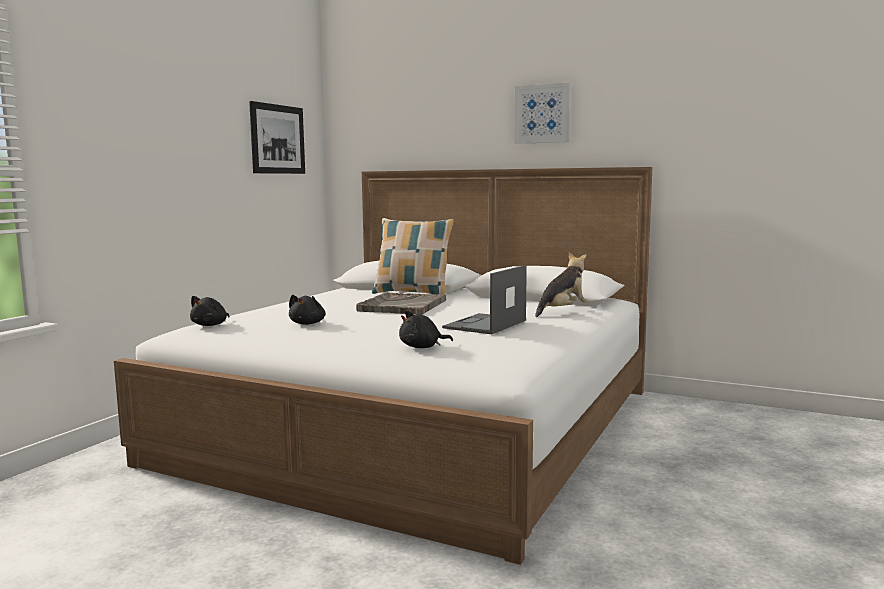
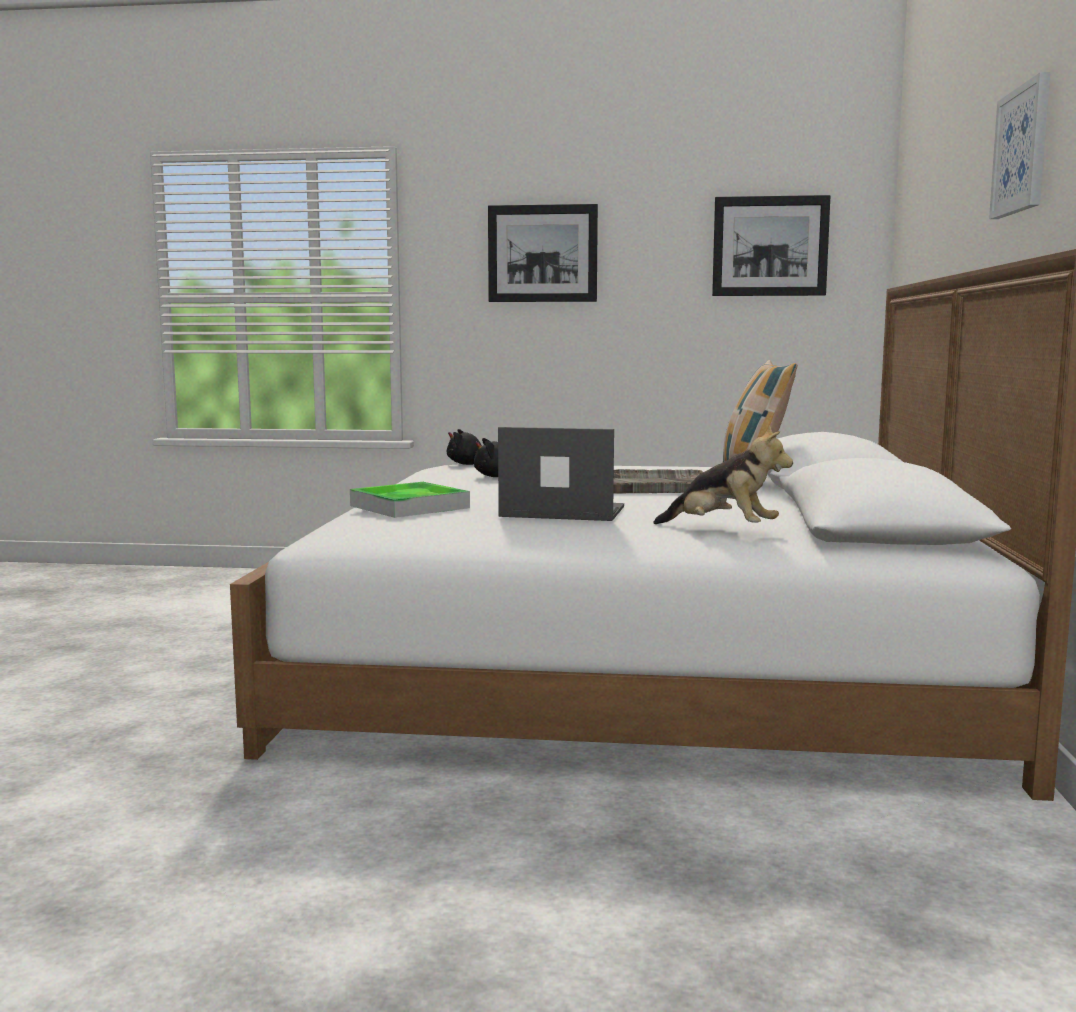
camera: 70 degrees right, 0 degrees up
black plush toy [399,311,453,348] -> tray [350,482,470,518]
none -> picture [488,204,598,302]

